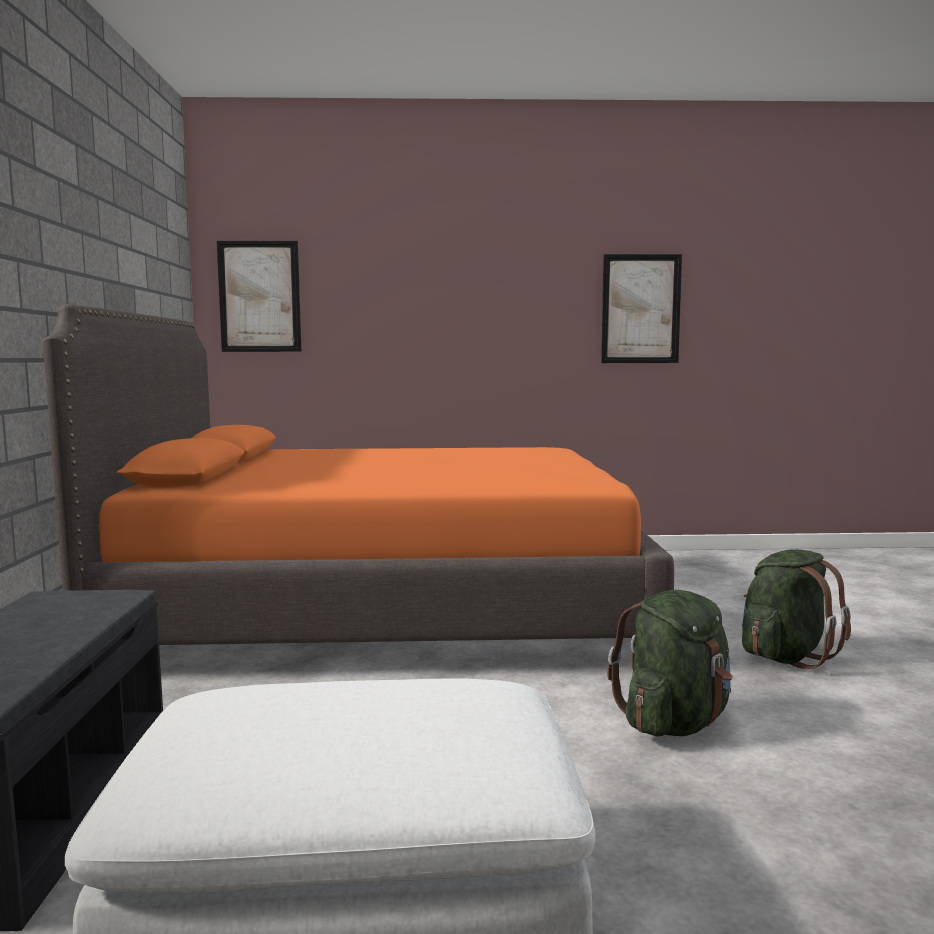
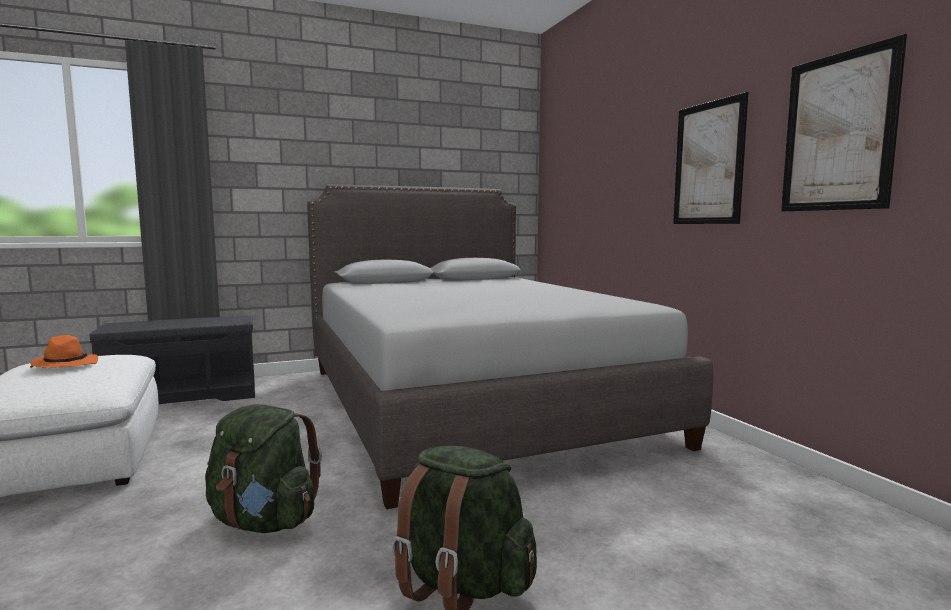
camera: 70 degrees right, 0 degrees up
orange bed [43,304,674,645] -> grey bed [307,185,713,509]
picture [217,241,302,352] -> picture moved to [673,92,748,224]
none -> orange hat [30,335,98,368]

